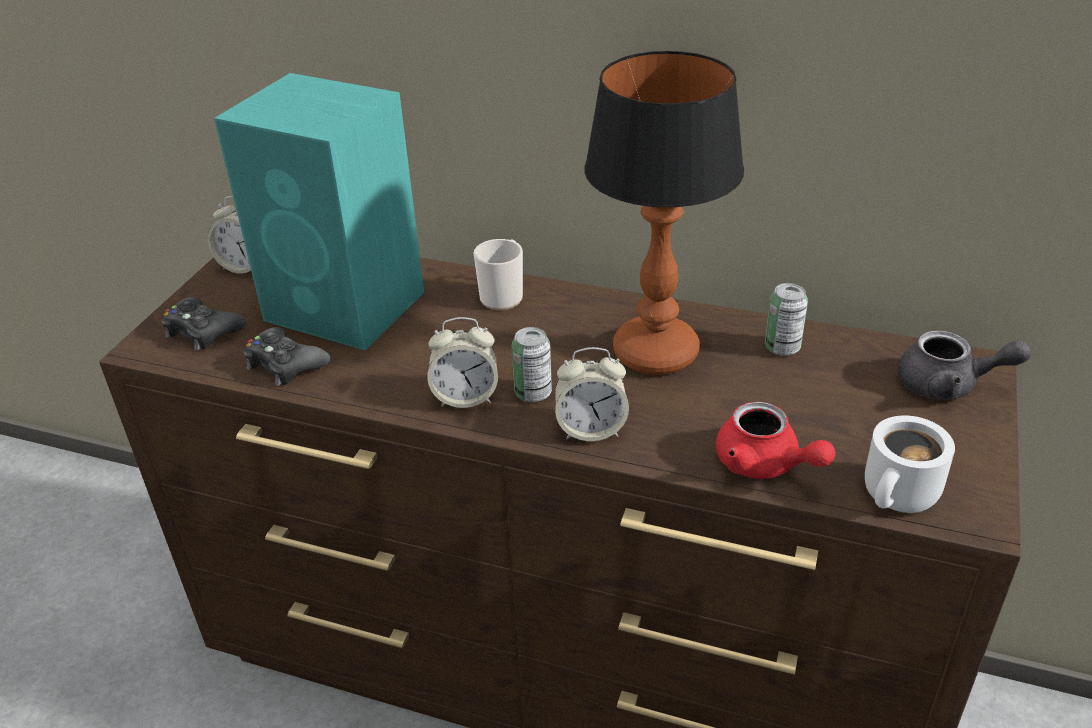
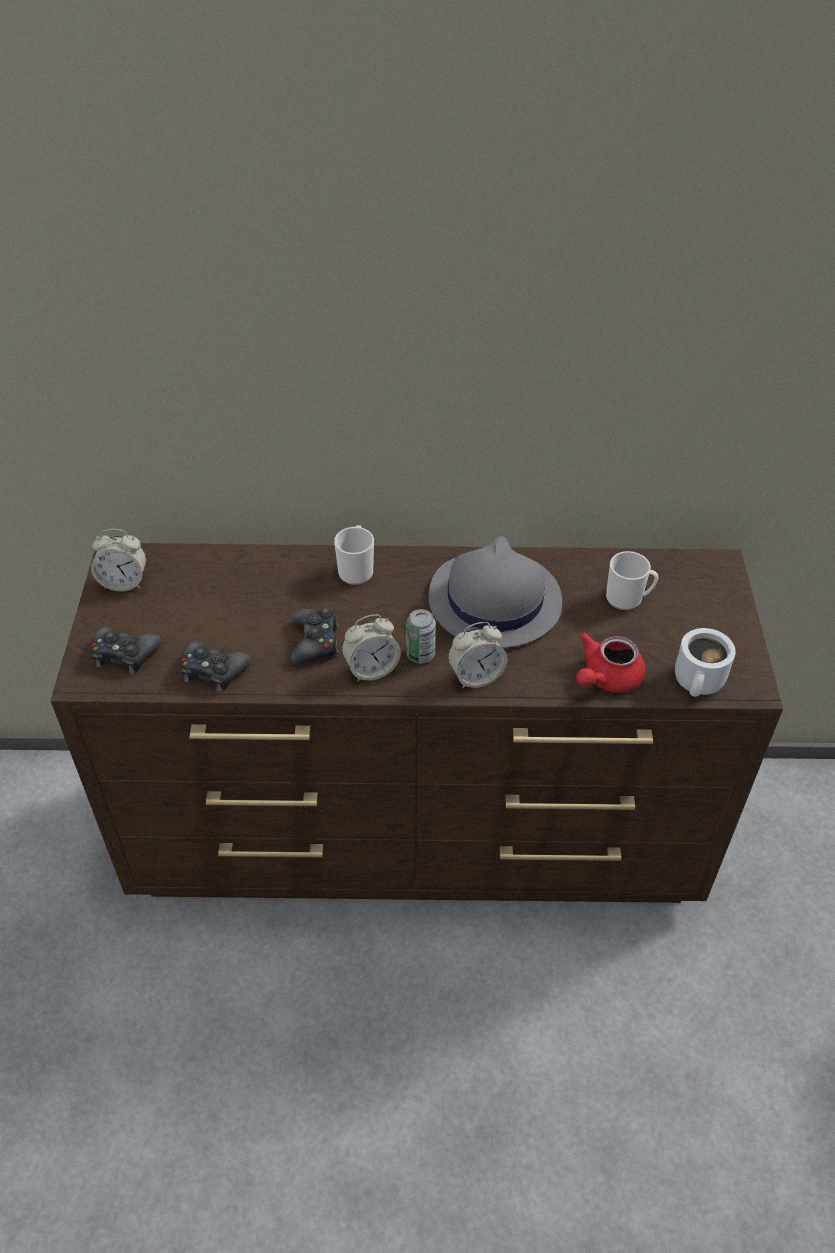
camera: 20 degrees left, 10 degrees up
turquoise speaker [214,73,424,350] -> none
table lamp [584,51,744,375] -> grey hat [429,536,562,648]
red teapot [716,402,836,479] -> red teapot turned 105 degrees clockwise [576,632,645,693]
can [765,283,808,356] -> none
grey teapot [898,330,1031,400] -> none
none -> black game controller [291,608,339,664]
none -> mug [606,551,659,610]

